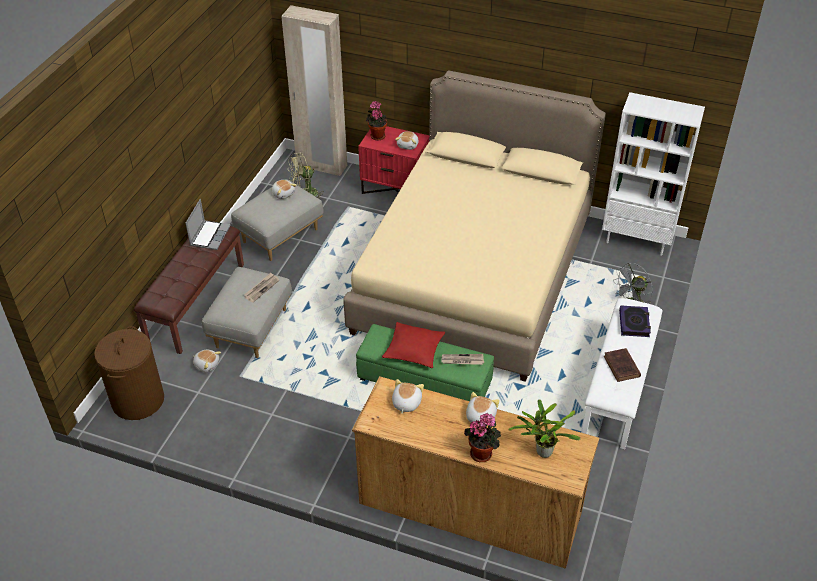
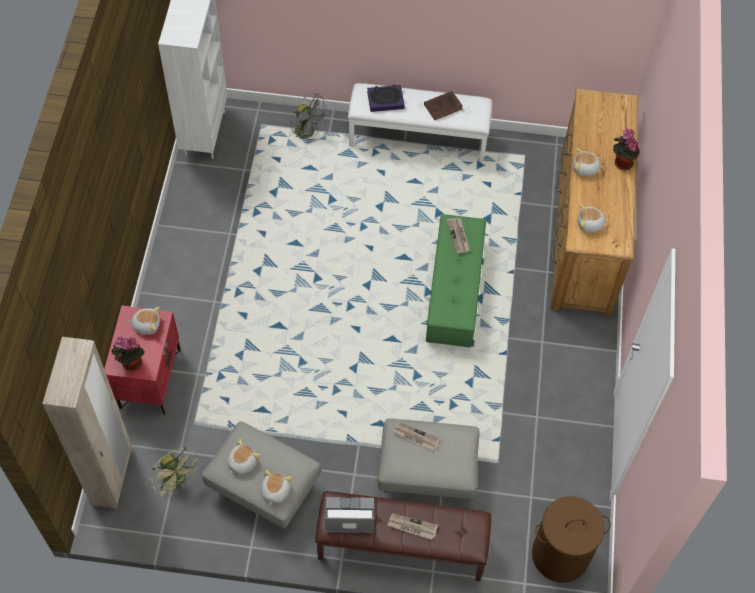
camera: 105 degrees left, 15 degrees up
plush toy [193,350,221,372] -> plush toy moved to [261,469,292,506]
beige bed [343,70,606,382] -> none
red pillow [382,322,445,368] -> none
potted plant [508,399,581,458] -> none
none -> newspaper [387,514,438,540]

